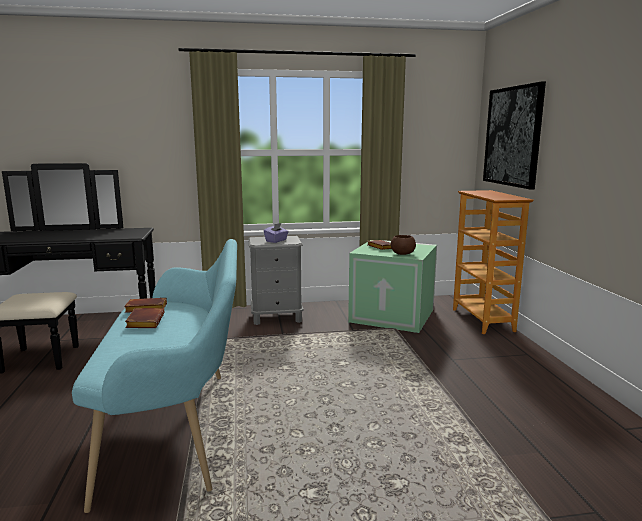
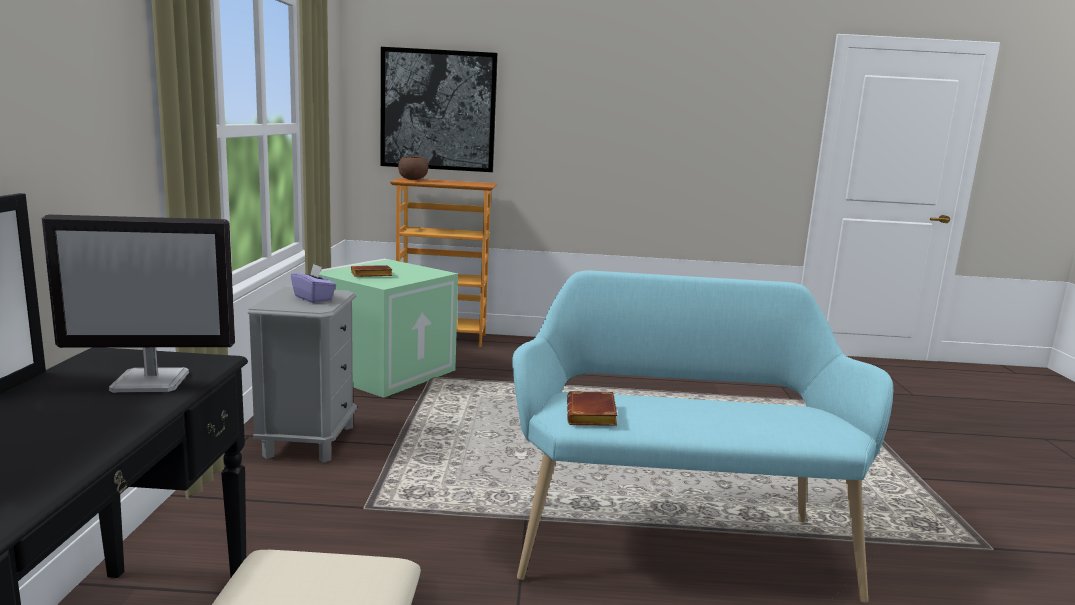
camera: 80 degrees left, 0 degrees up
brown book [125,308,165,328] -> none
brown bowl [391,235,416,255] -> brown bowl moved to [398,156,428,180]
none -> monitor [42,215,235,393]

